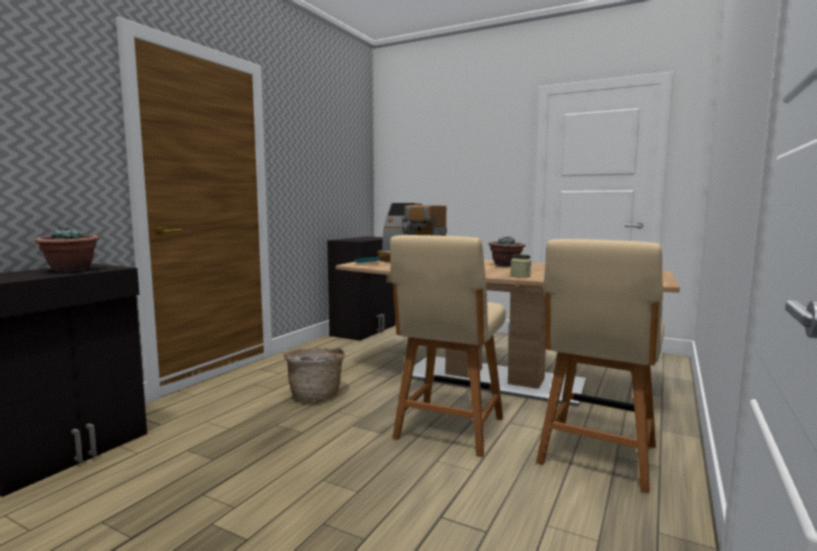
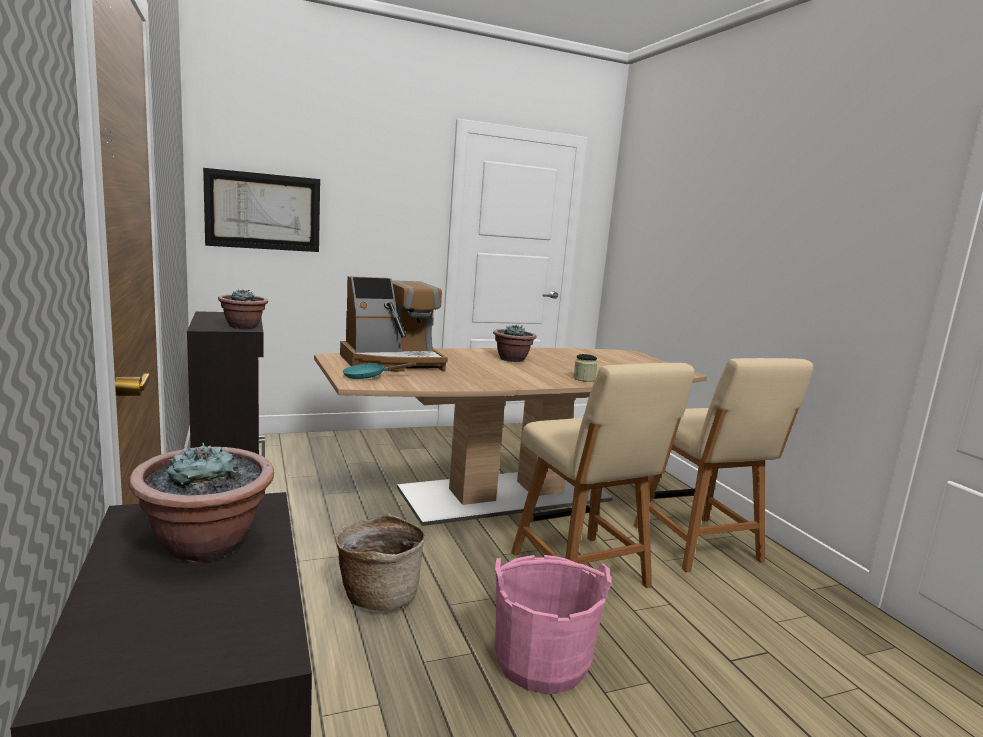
camera: 50 degrees left, 5 degrees up
none -> picture [203,168,320,252]
none -> potted plant [218,289,268,329]
none -> pink bucket [495,555,612,694]

